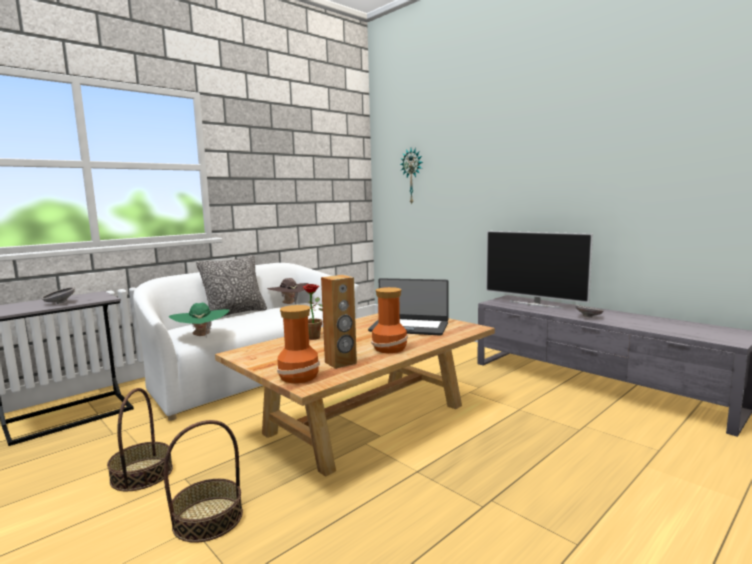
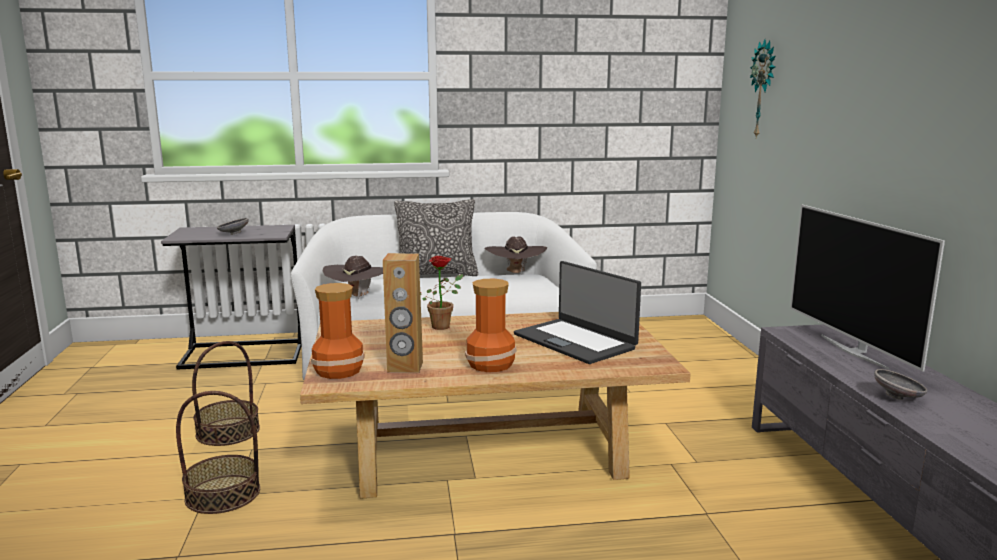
camera: 35 degrees right, 5 degrees up
green hat [168,303,230,337] -> brown hat [323,256,383,300]

